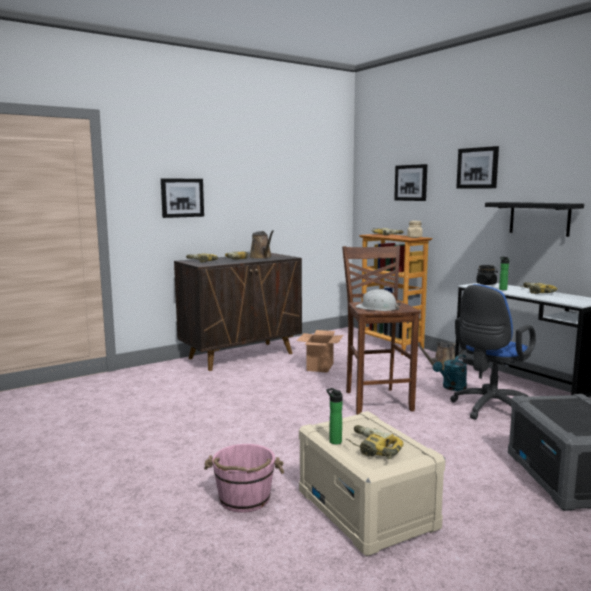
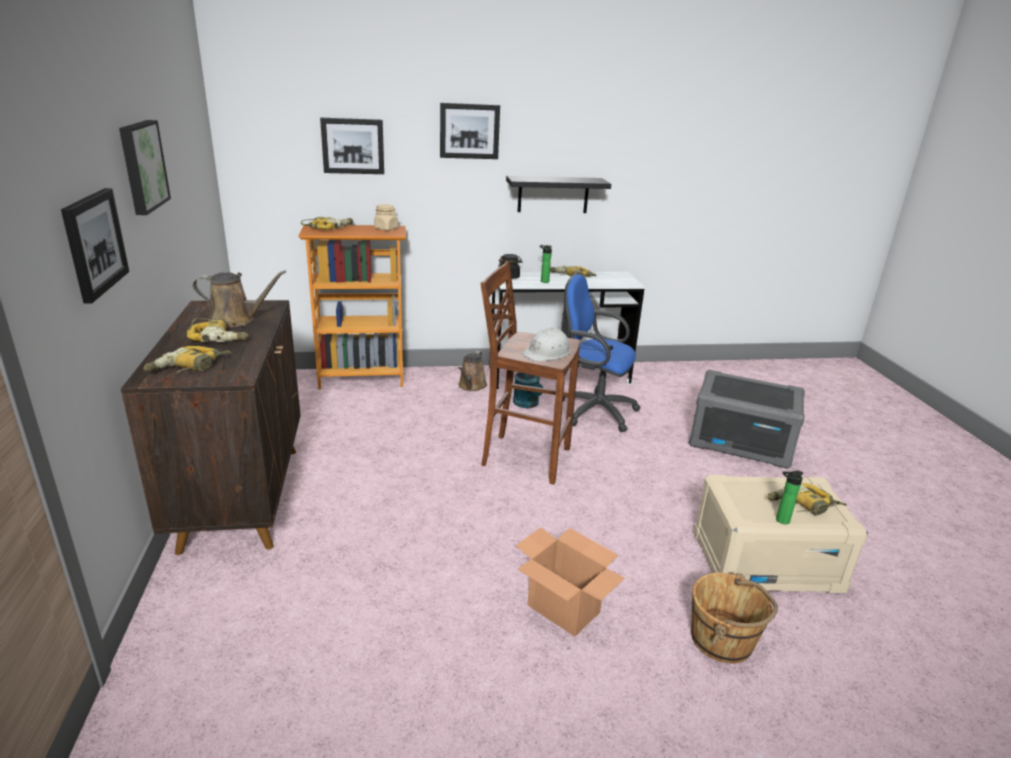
camera: 65 degrees left, 15 degrees up
pink bucket [204,444,284,513] -> brown bucket [691,573,778,663]
cardboard box [297,330,343,373] -> cardboard box moved to [516,527,625,637]
blue office chair [450,284,536,420] -> blue office chair turned 135 degrees clockwise [561,274,641,432]
none -> picture [119,120,171,215]

